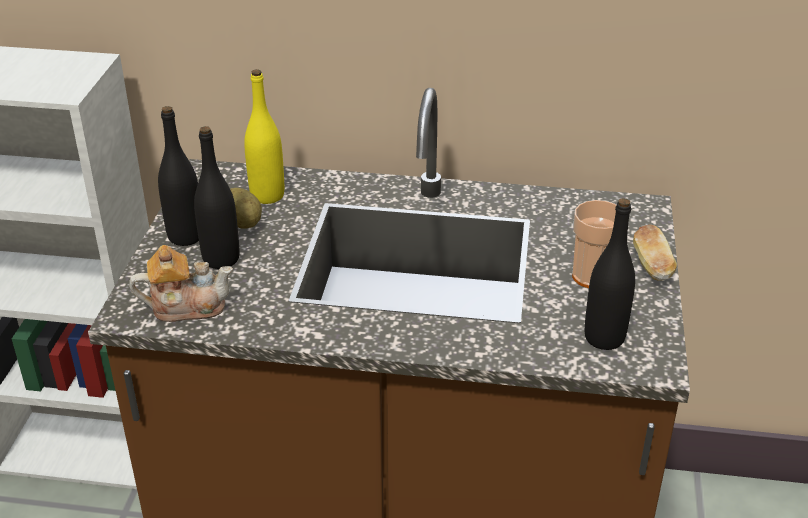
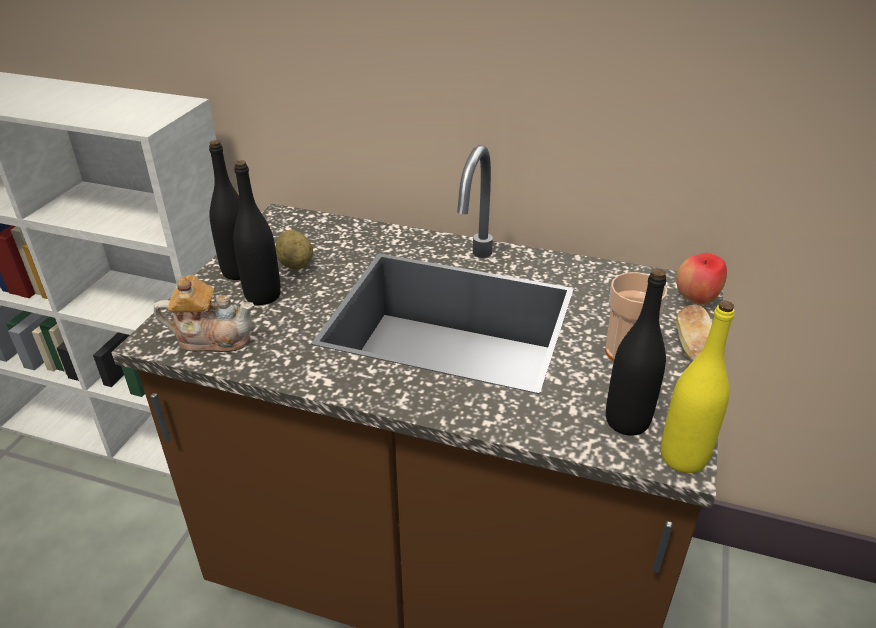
camera: 10 degrees right, 0 degrees up
yellow bottle [244,69,284,204] -> yellow bottle moved to [661,301,734,473]
none -> apple [676,253,727,305]

